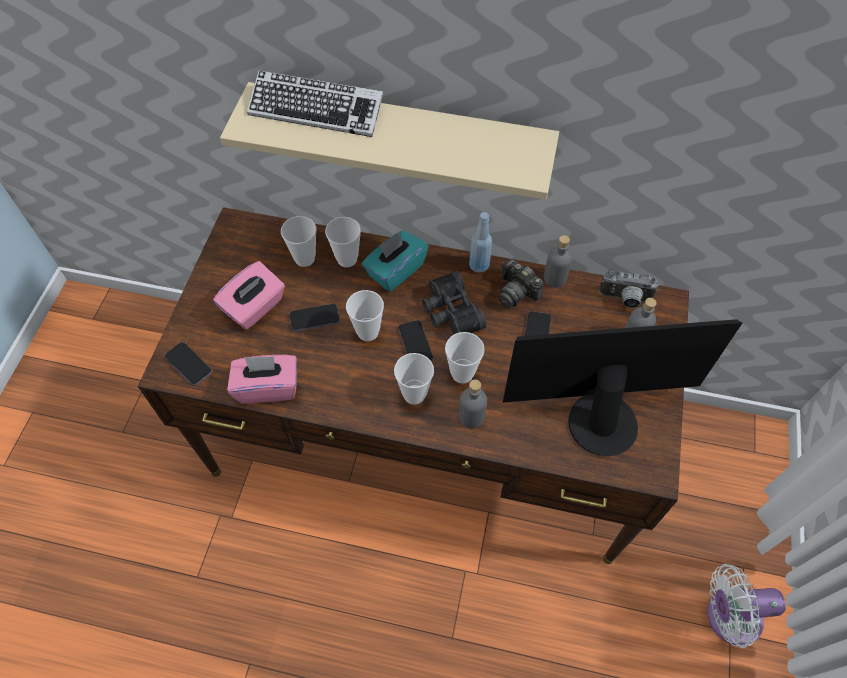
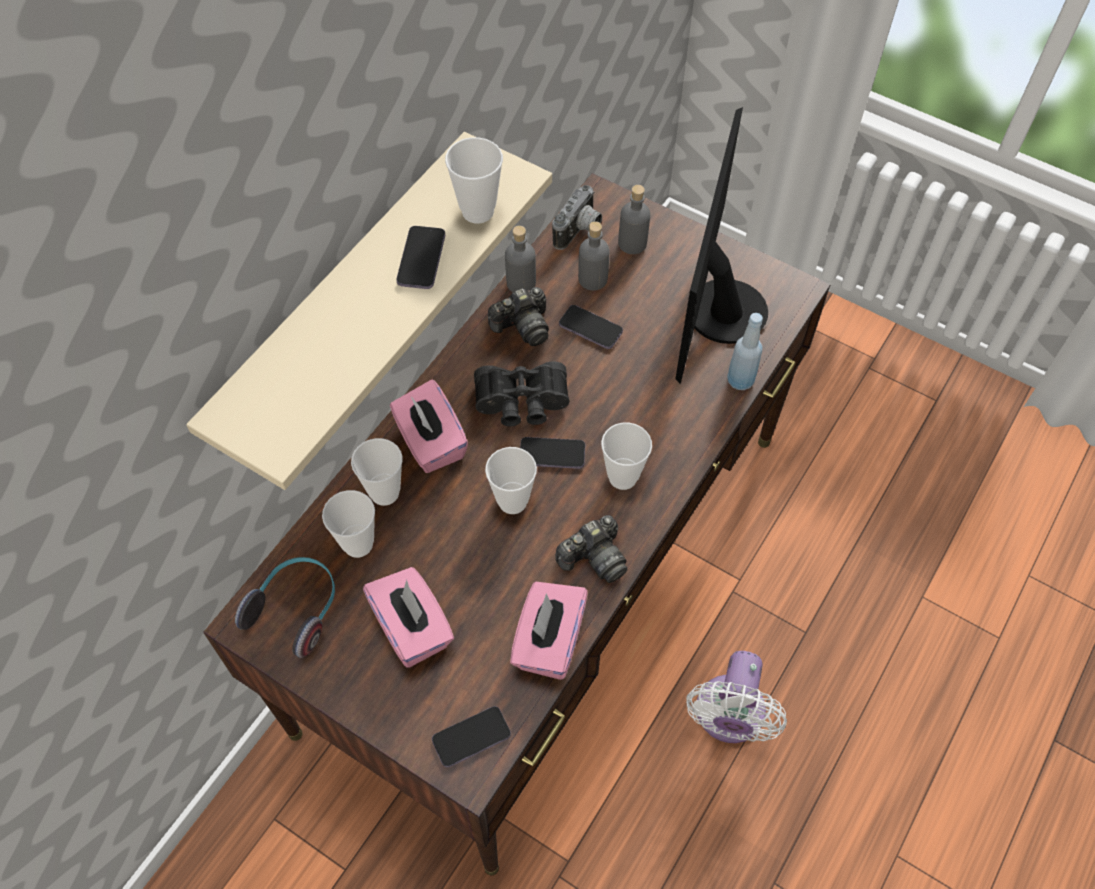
camera: 70 degrees left, 0 degrees up
keyboard [247,70,383,137] -> none
phone [289,304,340,331] -> phone moved to [396,226,445,289]
turquoise tissue box [362,230,429,292] -> pink tissue box [390,379,468,473]
cup [445,332,485,384] -> cup moved to [445,137,503,224]
grey bottle [459,379,487,429] -> grey bottle moved to [578,221,609,291]
blue bottle [469,212,492,273] -> blue bottle moved to [727,313,763,390]
white fan [708,564,786,648] -> white fan moved to [686,651,787,743]
none -> headphones [235,557,335,658]
none -> camera [555,515,628,583]

